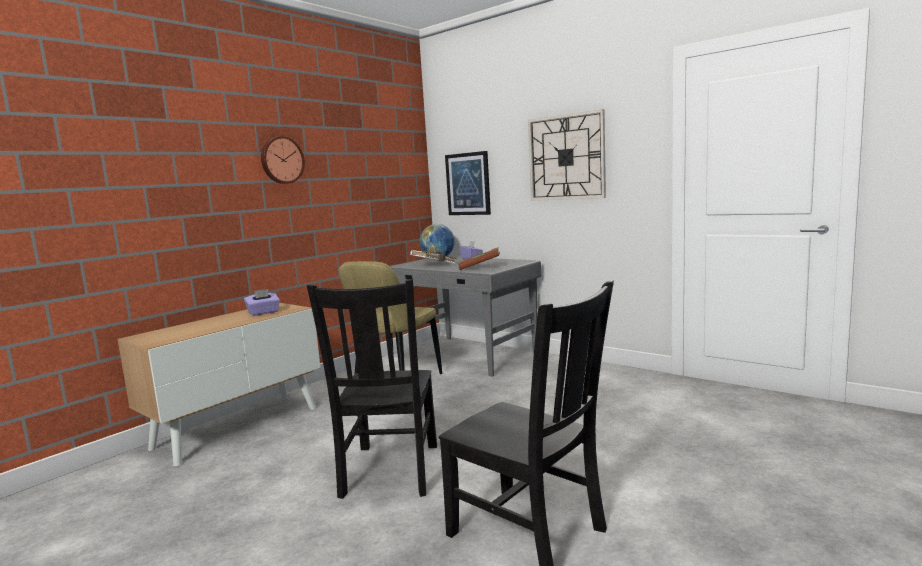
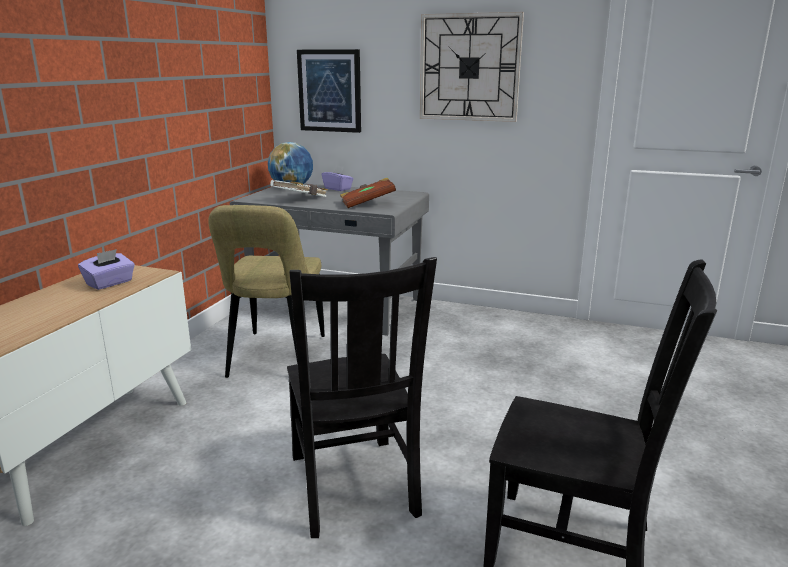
camera: 20 degrees left, 10 degrees up
wall clock [261,136,305,184] -> none

